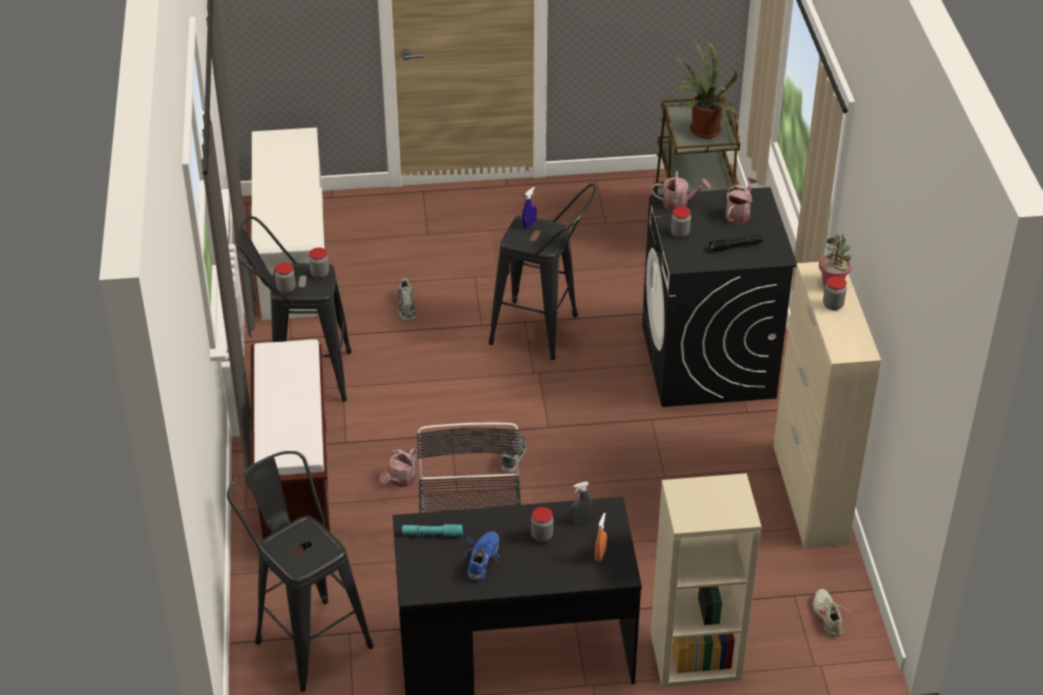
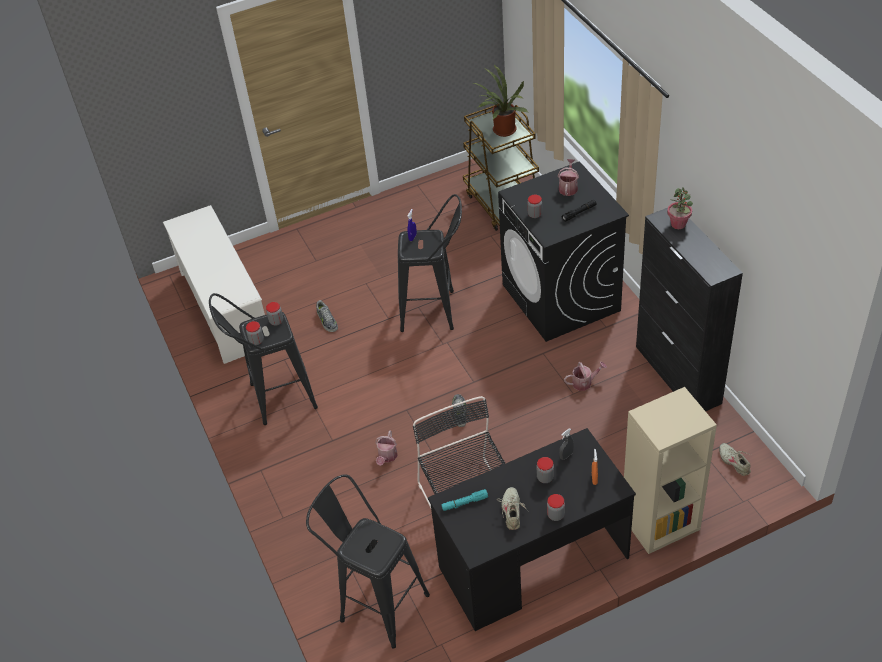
camera: 15 degrees left, 5 degrees up
brown bench [251,339,330,547] -> none
blue shoe [463,531,499,581] -> beige shoe [498,487,529,530]
watering can [651,171,711,210] -> watering can moved to [564,362,607,391]
beige cabinet [773,262,881,549] -> black cabinet [636,208,743,411]
jar [823,276,847,310] -> jar moved to [547,494,565,521]

